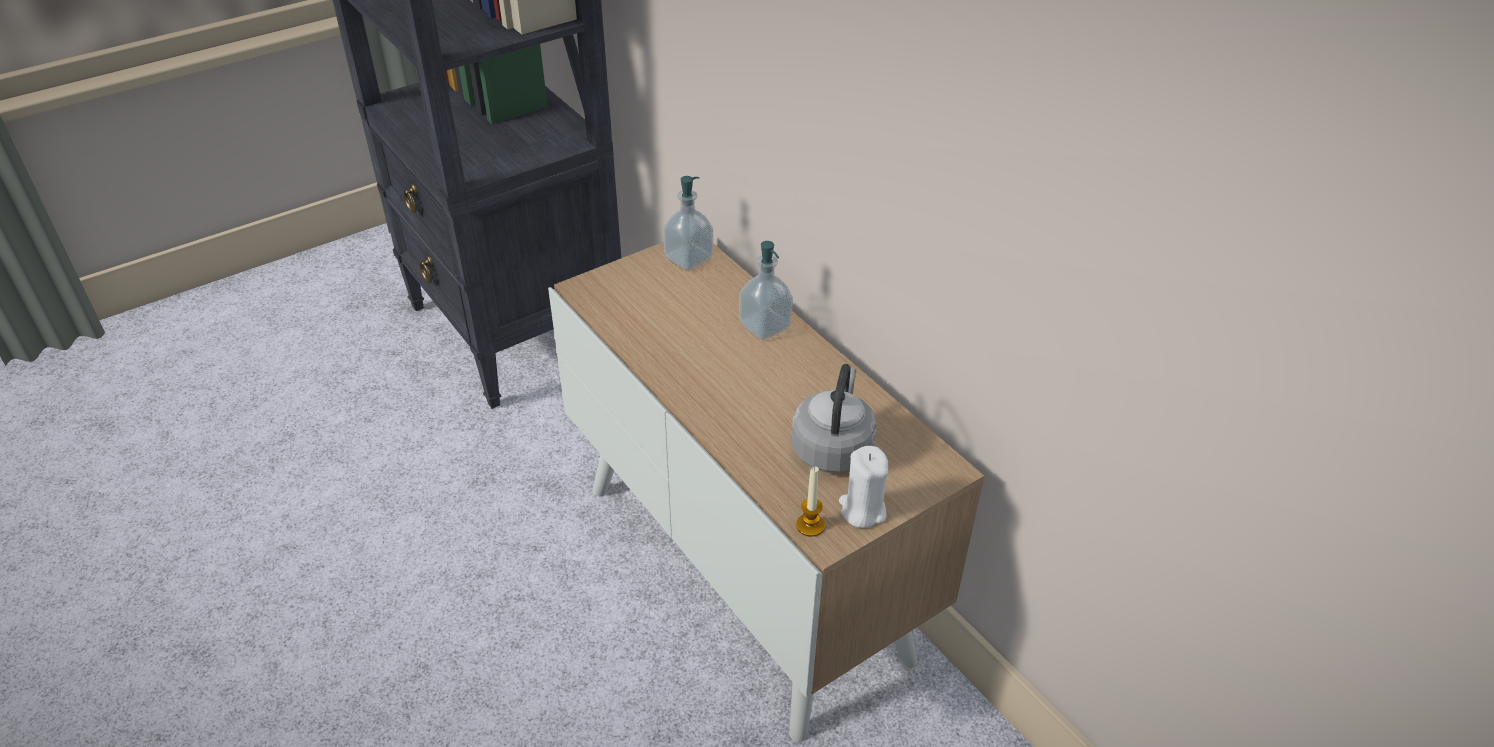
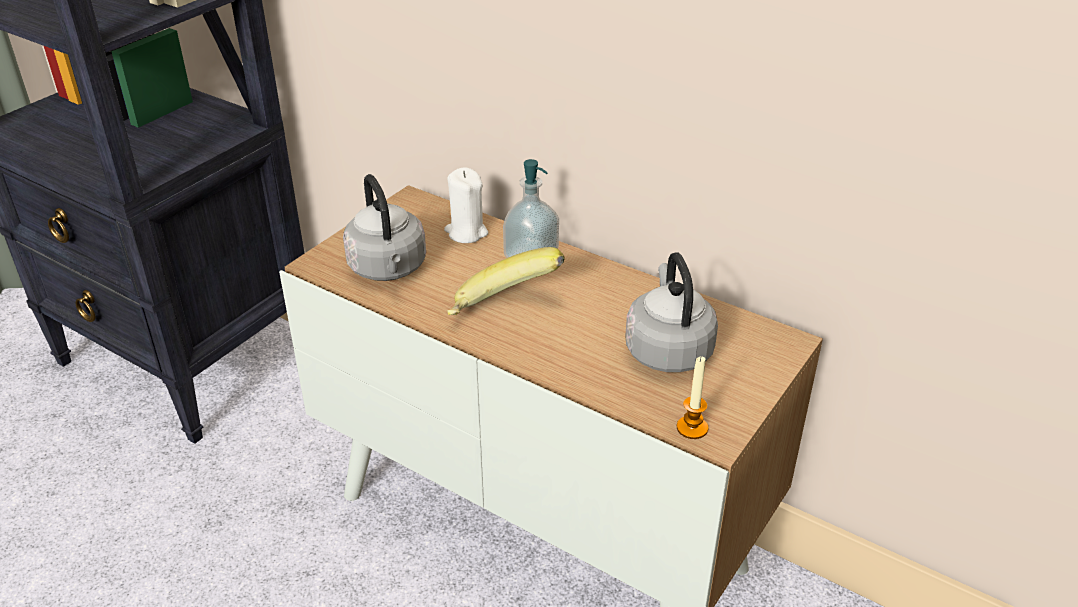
camera: 20 degrees left, 5 degrees down
soap dispenser [663,176,713,271] -> none
white candle [839,446,889,528] -> white candle moved to [444,167,488,243]
none -> grey kettle [343,174,426,281]
none -> banana [447,247,565,315]

